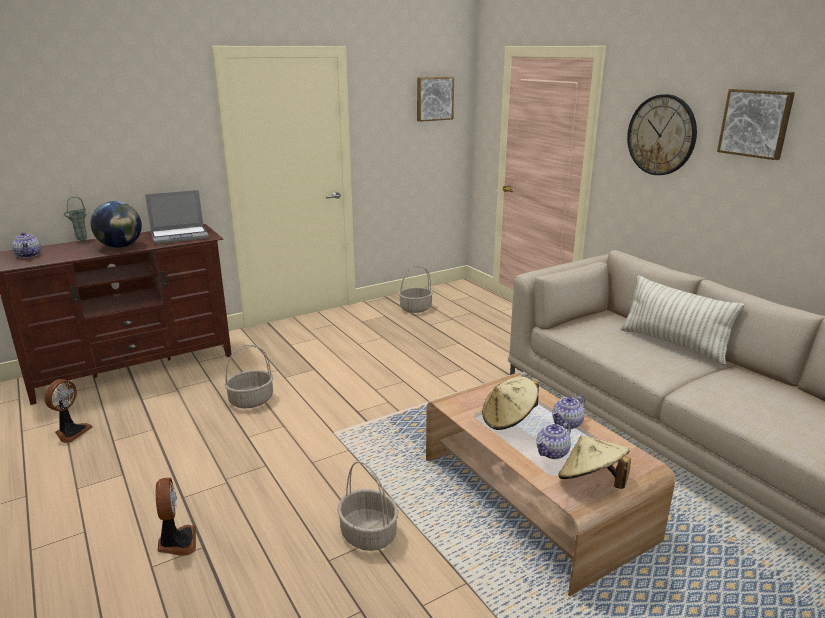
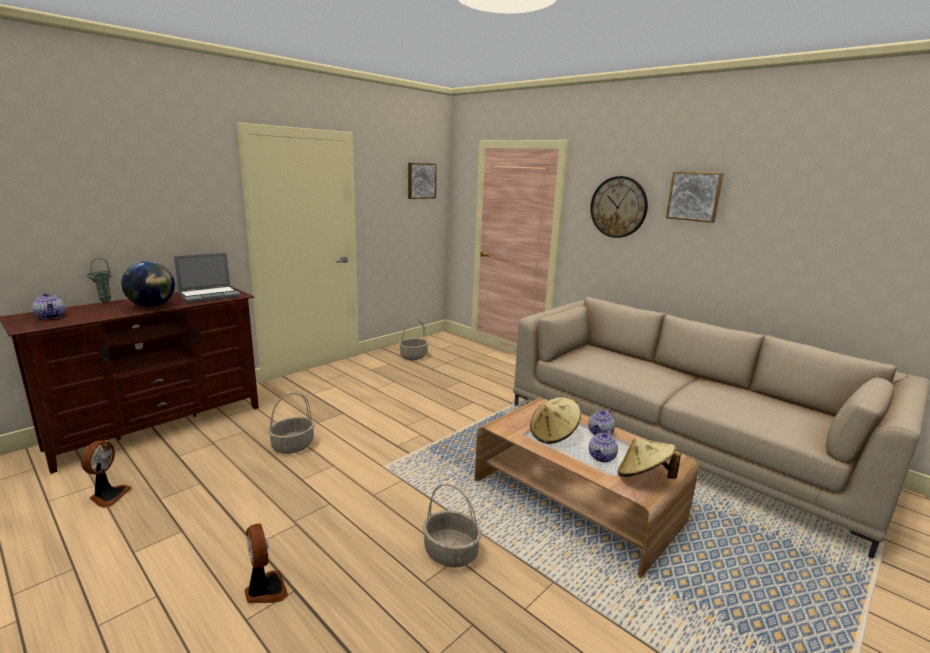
camera: 15 degrees left, 5 degrees down
pillow [621,275,745,365] -> none

